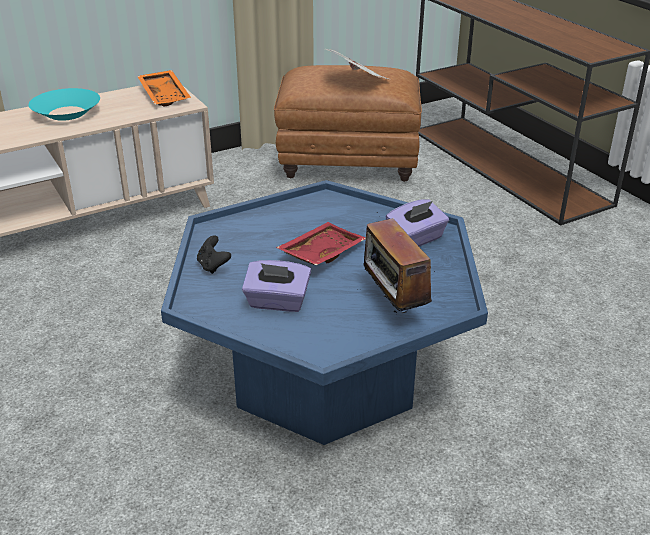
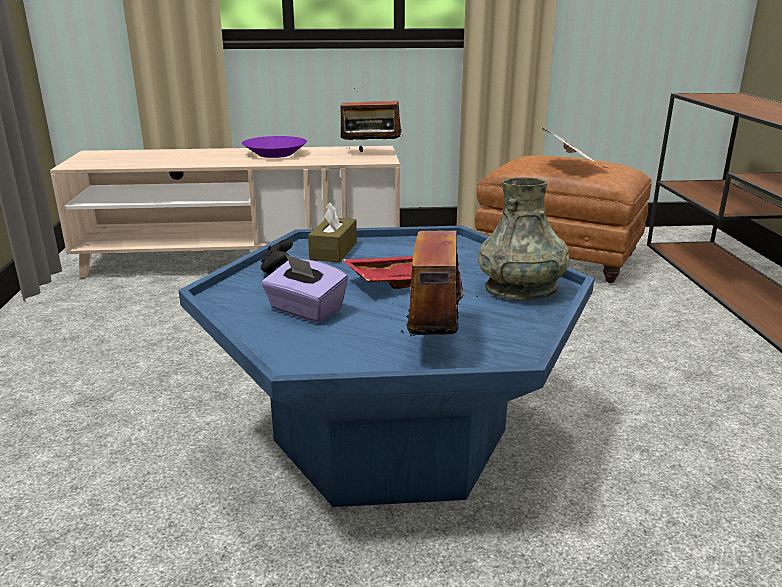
camera: 25 degrees right, 10 degrees down
turquoise bowl [29,88,100,121] -> purple bowl [242,136,307,158]
orange tray [137,70,191,106] -> radio [340,88,403,152]
purple tissue box [386,199,449,246] -> grey vase [478,177,570,300]
none -> brown tissue box [308,202,357,262]

